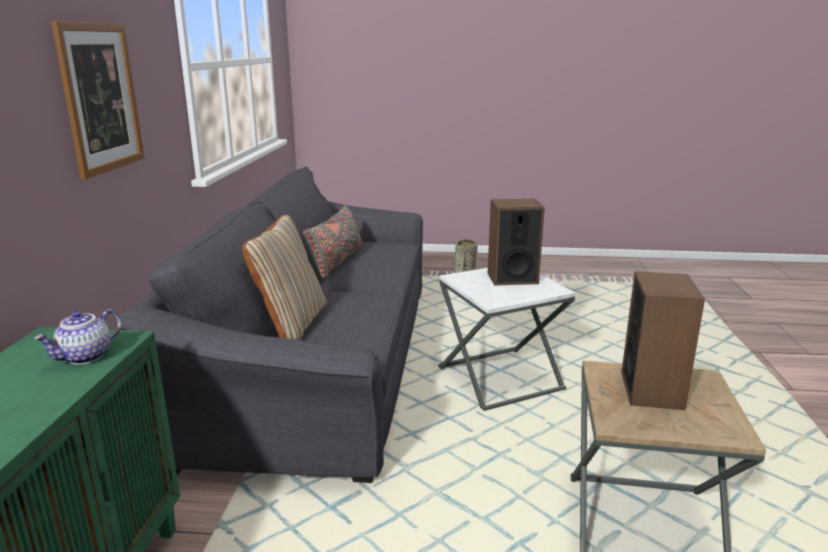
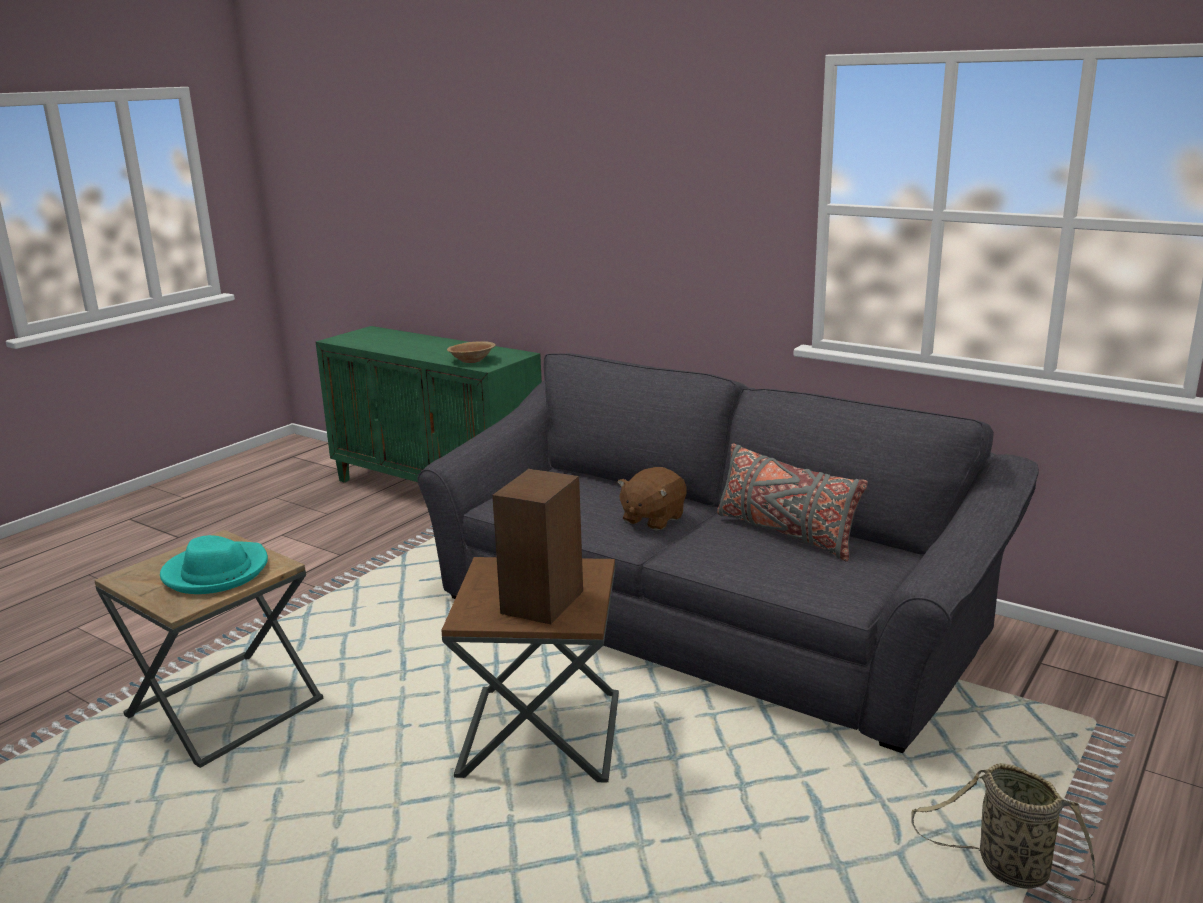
camera: 120 degrees right, 0 degrees up
teapot [34,309,122,365] -> brown bowl [447,341,496,363]
picture [51,21,144,179] -> none
beige pillow [242,215,327,340] -> none
white side table [438,268,575,411] -> brown side table [441,557,619,783]
speaker [621,271,705,410] -> turquoise hat [160,535,268,594]
none -> brown plush toy [617,467,687,530]

